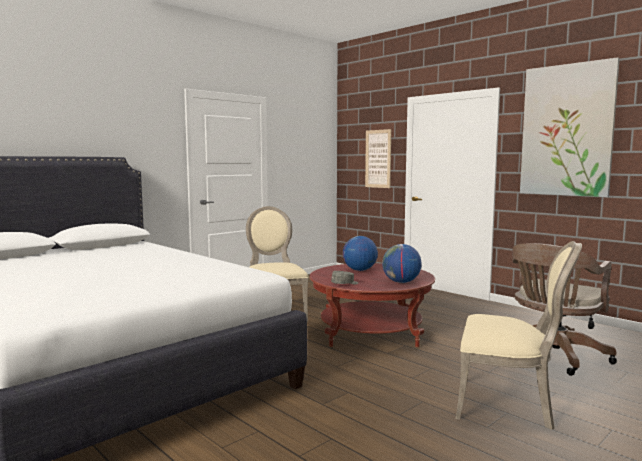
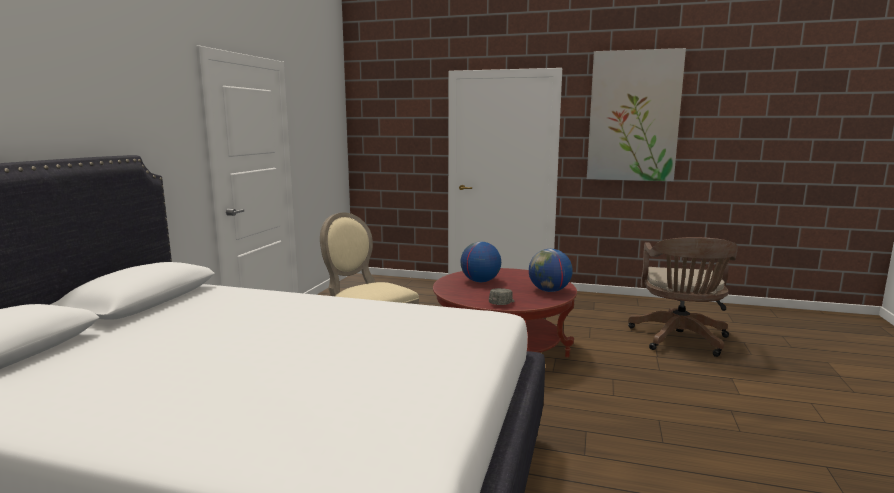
camera: 30 degrees left, 5 degrees up
picture [365,129,391,188] -> none
beige chair [455,241,582,430] -> none

